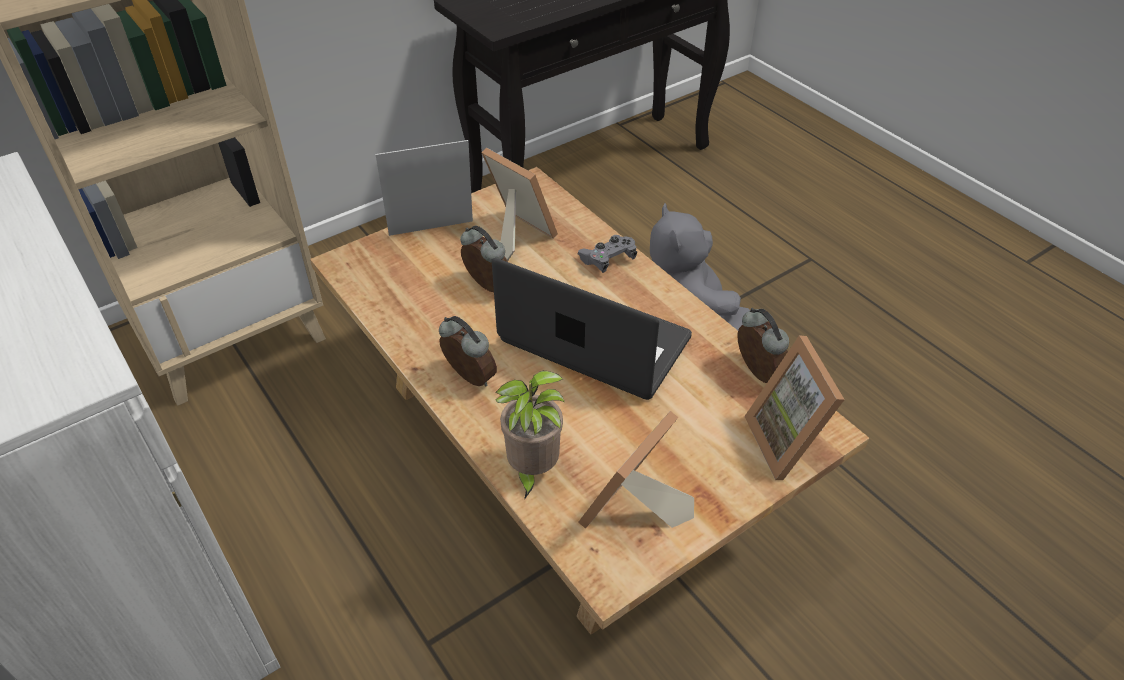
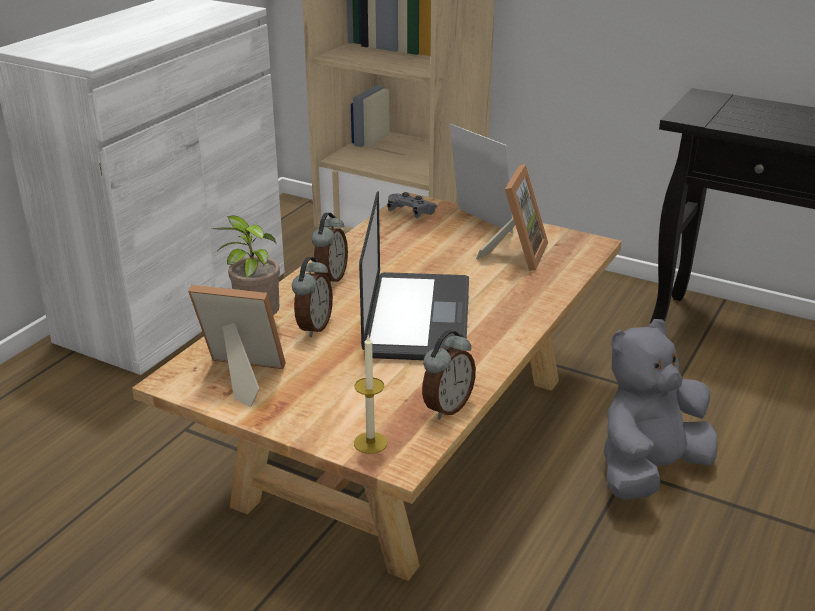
camera: 65 degrees right, 15 degrees down
alarm clock [460,226,508,292] -> alarm clock moved to [292,257,333,337]
grey game controller [578,235,637,273] -> grey game controller moved to [387,192,437,218]
picture frame [745,335,845,480] -> candle [354,336,388,454]

